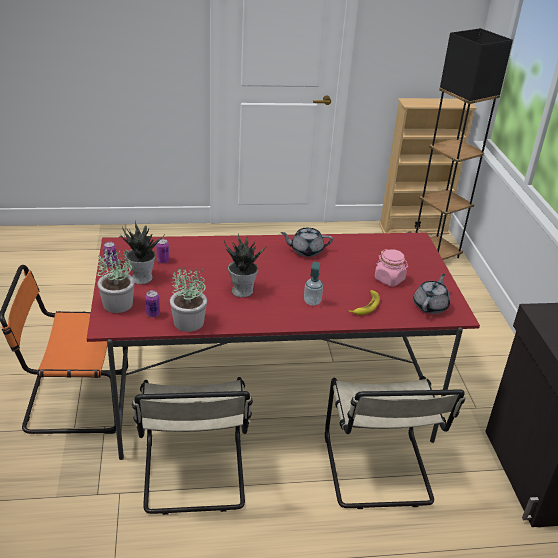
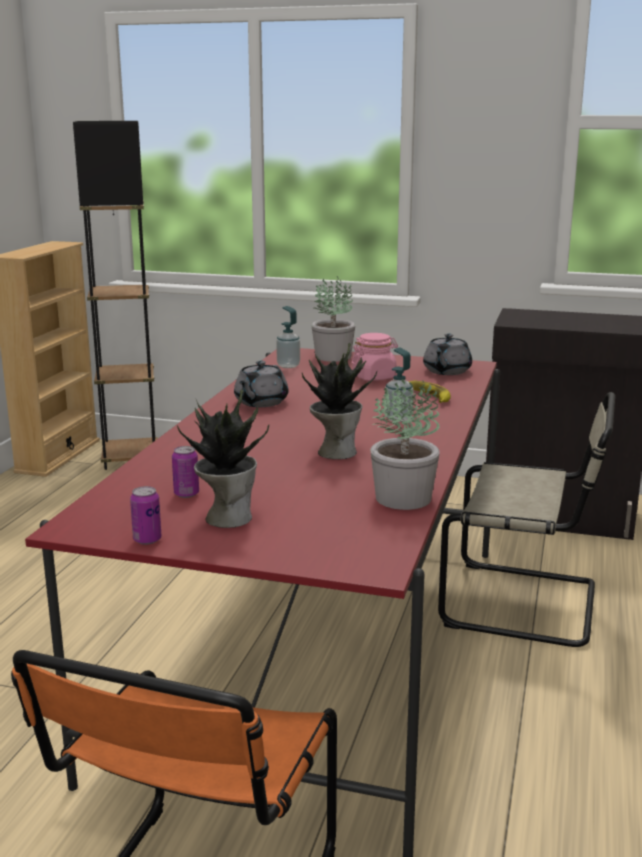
camera: 65 degrees left, 15 degrees down
potted plant [97,246,135,313] -> potted plant moved to [311,276,355,362]
beige chair [132,377,253,515] -> none
can [145,290,160,317] -> none
grey teapot [413,274,450,314] -> grey teapot turned 120 degrees counterclockwise [423,334,472,375]
none -> soap dispenser [276,306,300,368]

